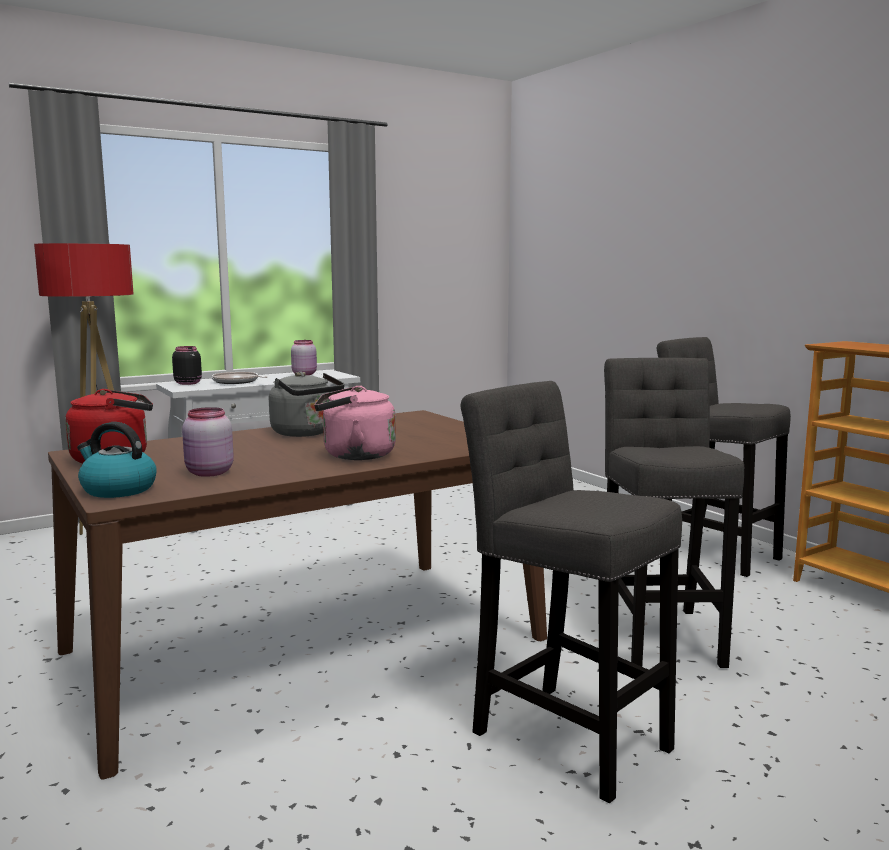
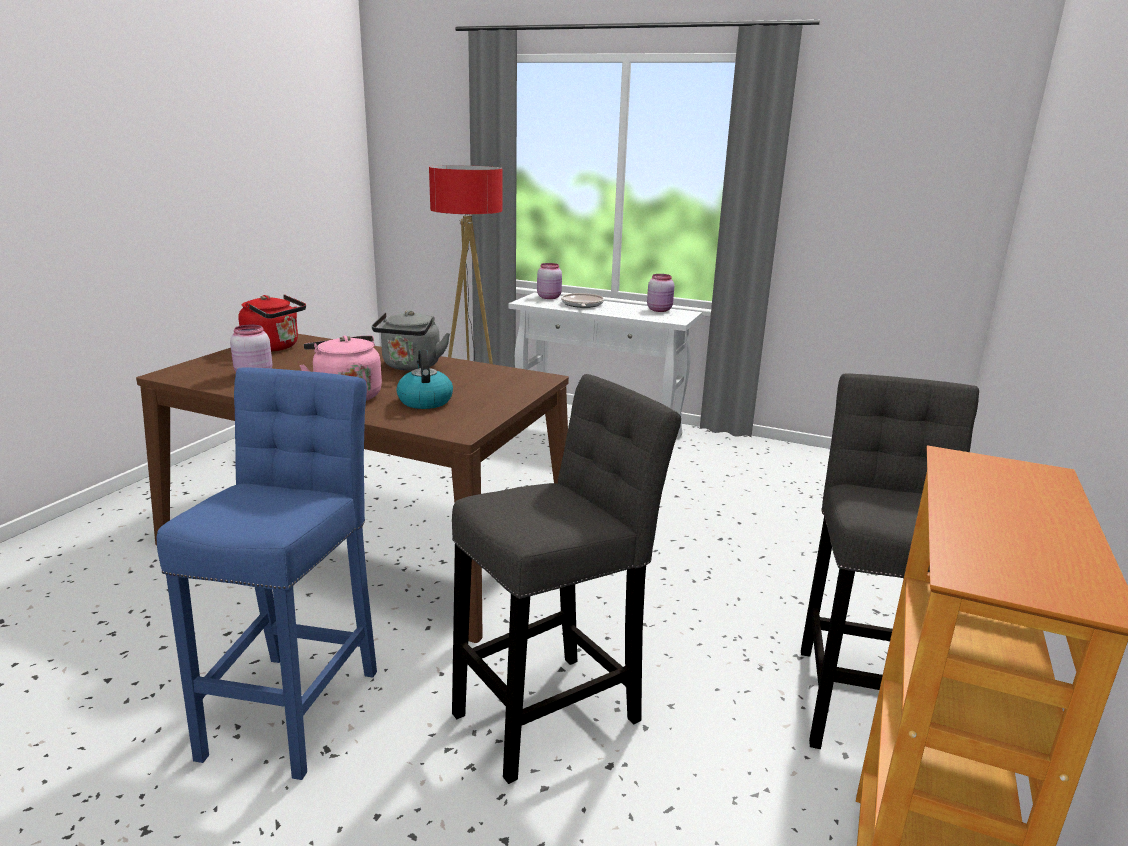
camera: 55 degrees right, 10 degrees up
kettle [77,422,157,498] -> kettle moved to [396,350,453,409]
black jar [172,346,202,385] -> pink jar [537,263,562,299]
grey stool [461,381,682,803] -> blue stool [156,367,377,780]

